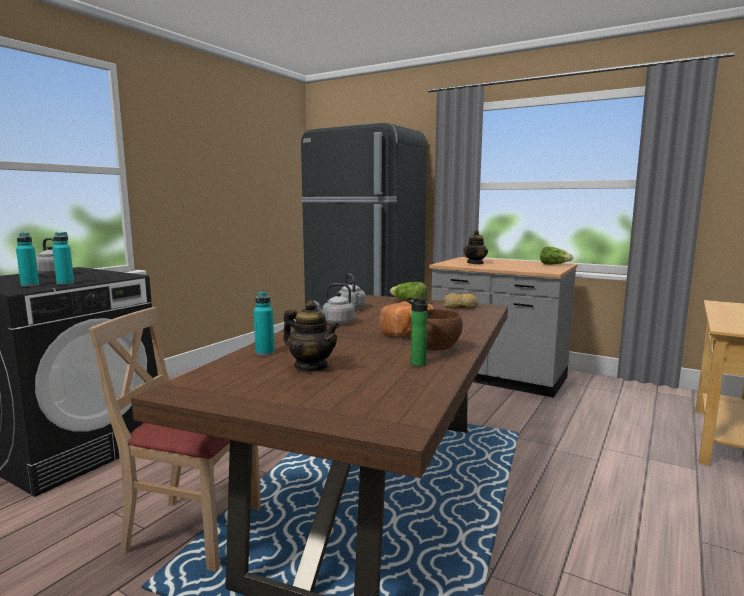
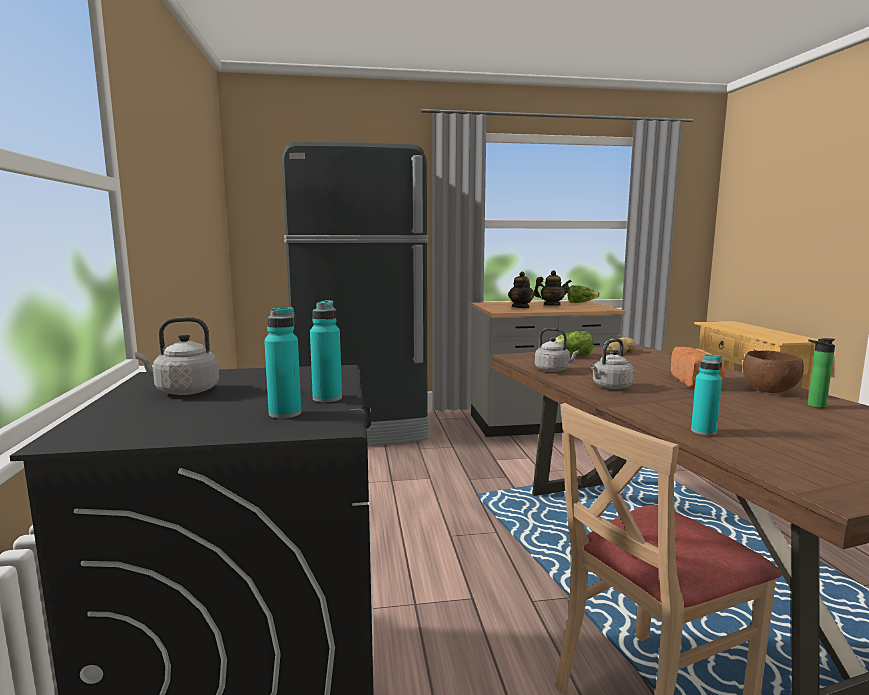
camera: 40 degrees left, 0 degrees up
teapot [283,300,340,371] -> teapot moved to [534,271,572,306]

